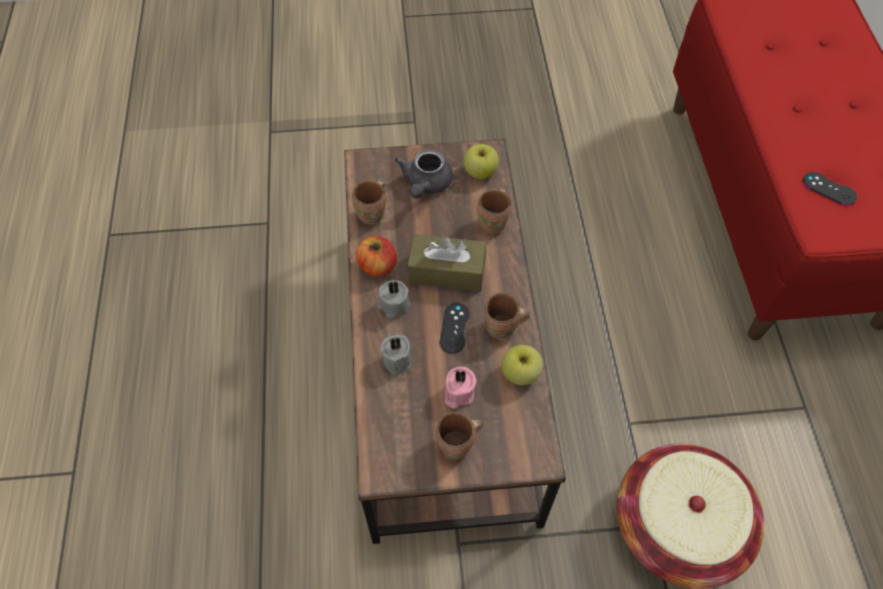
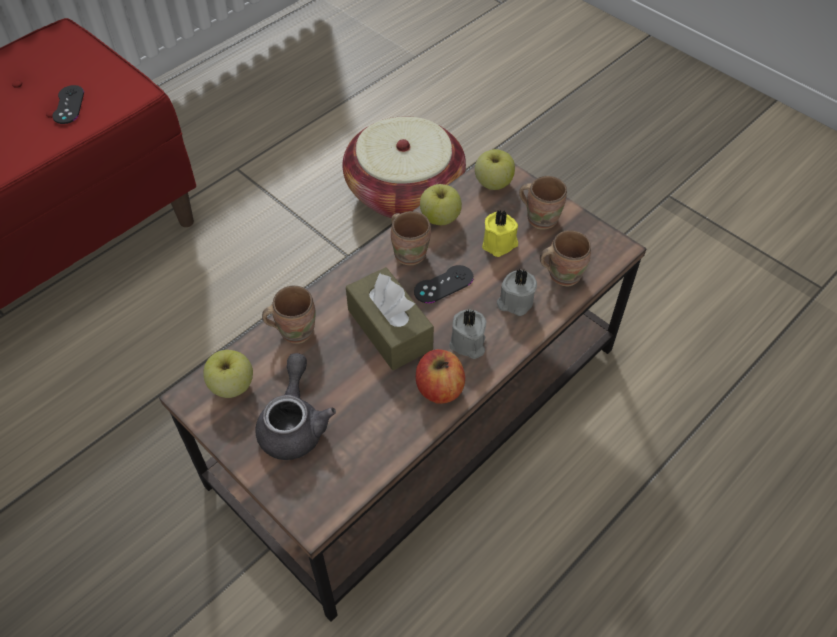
camera: 130 degrees left, 5 degrees down
brown mug [352,180,386,224] -> brown mug moved to [540,230,591,287]
grey teapot [395,149,453,198] -> grey teapot turned 60 degrees counterclockwise [255,353,336,460]
pink candle [445,367,476,408] -> yellow candle [482,209,518,257]
none -> apple [475,149,515,190]

